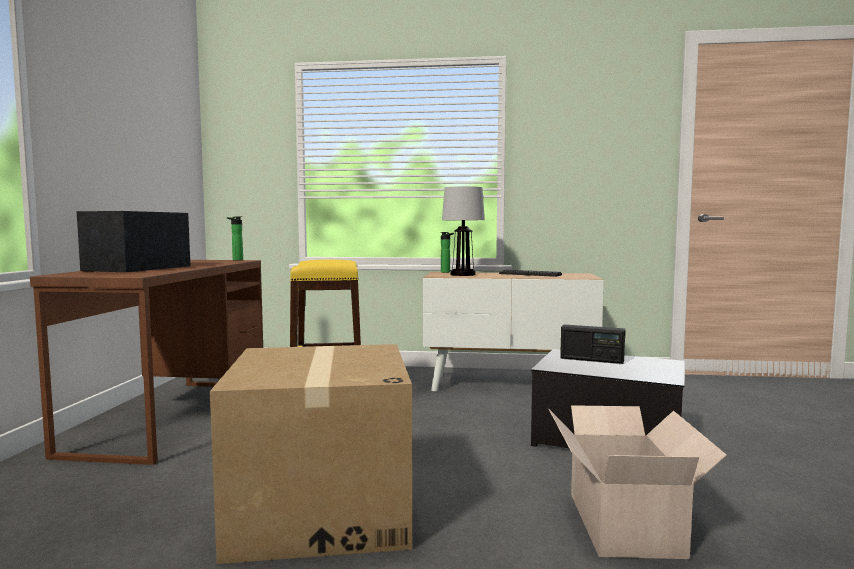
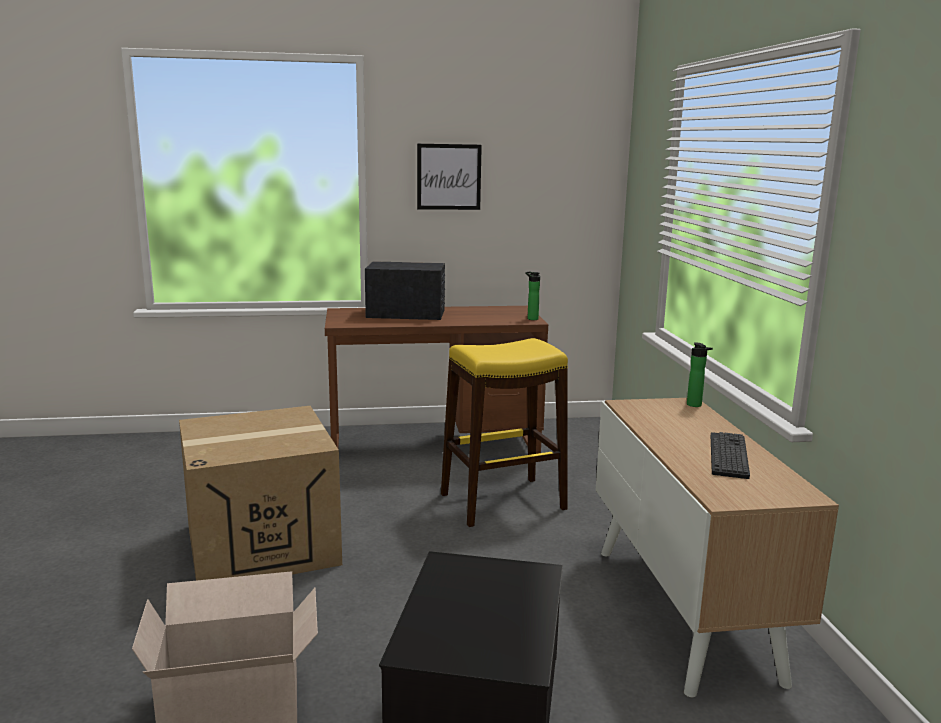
camera: 75 degrees right, 10 degrees up
table lamp [442,186,485,276] -> none
radio [560,325,625,364] -> none
none -> picture [417,144,482,210]

